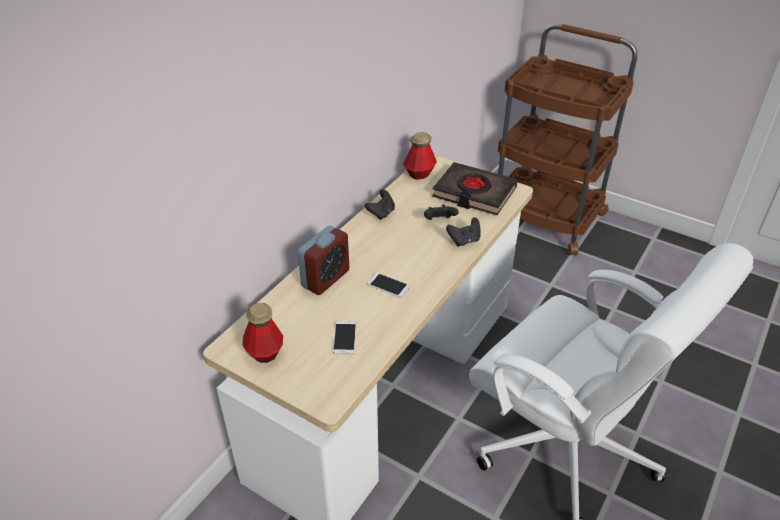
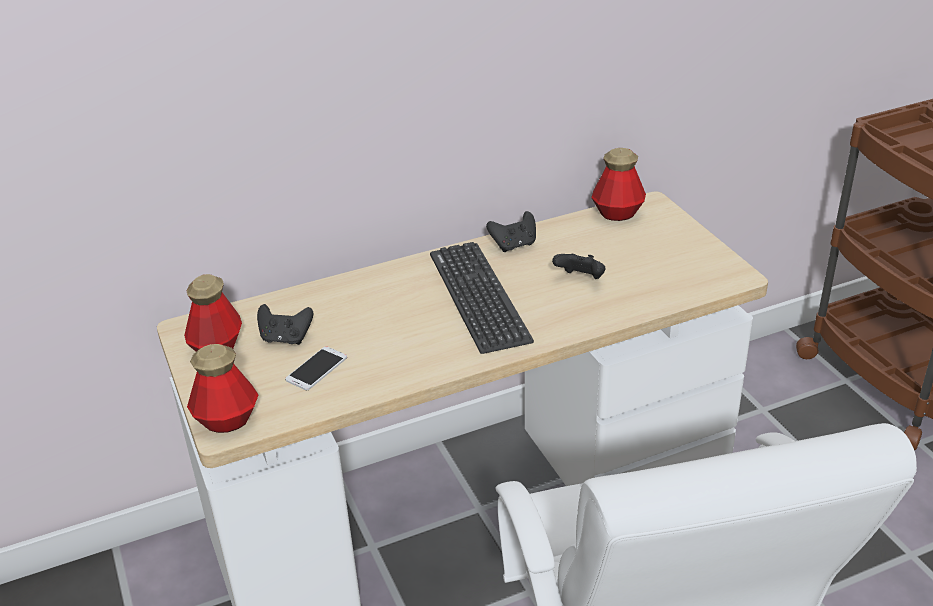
camera: 35 degrees right, 5 degrees down
alarm clock [298,226,349,295] -> none
phone [367,273,410,298] -> none
black book [432,162,518,215] -> none
black game controller [446,217,480,246] -> black game controller moved to [257,304,313,345]
none -> bottle [187,344,258,433]
none -> keyboard [430,242,534,354]

